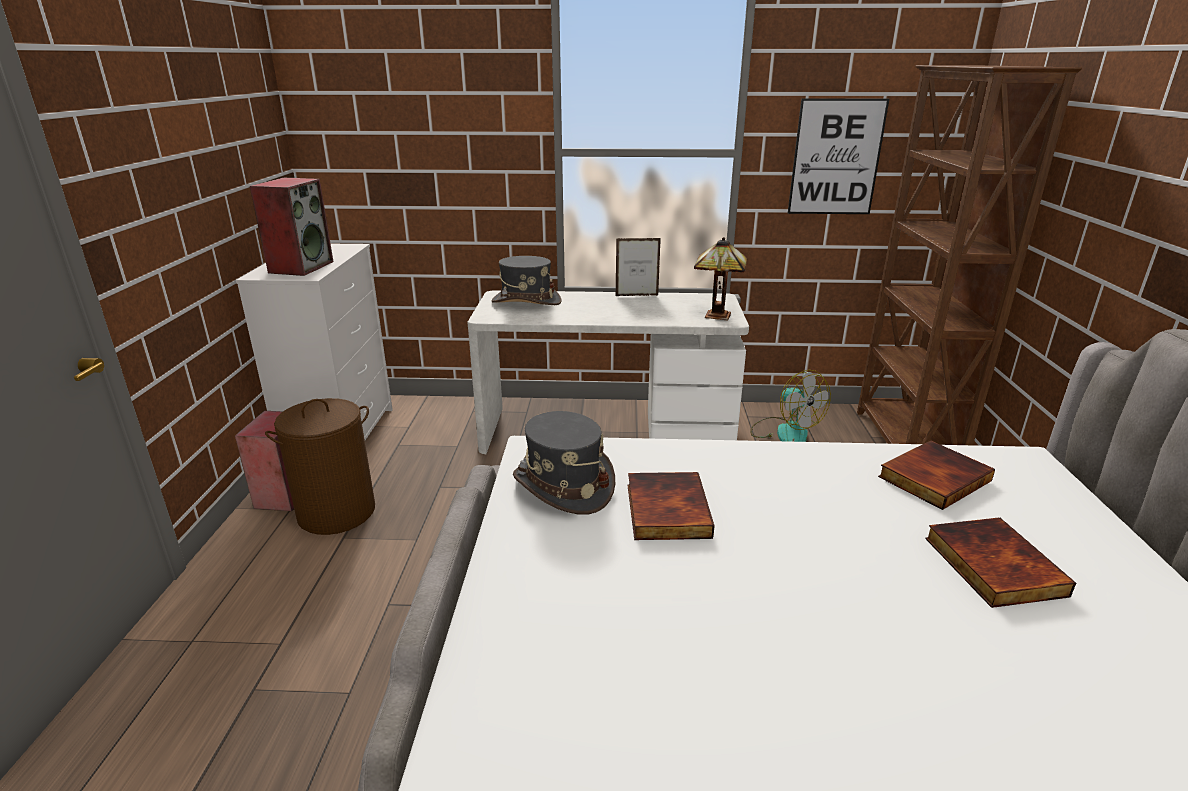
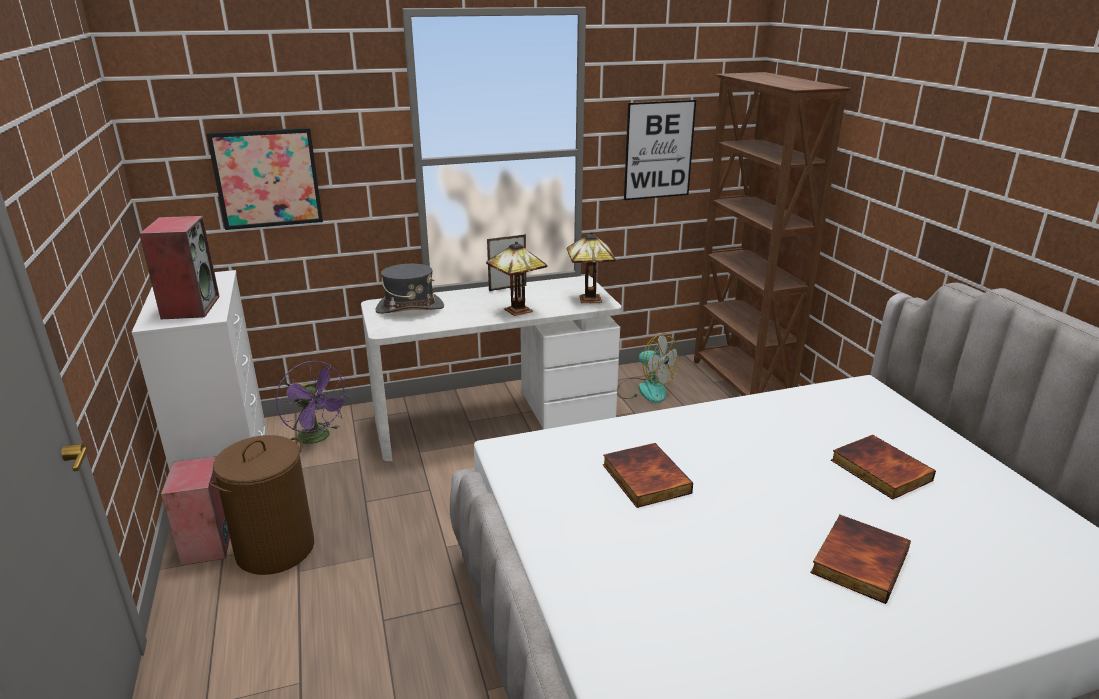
camera: 20 degrees left, 0 degrees up
grey hat [513,411,615,515] -> none
book [878,441,995,510] -> book moved to [810,515,911,604]
none -> picture [206,128,323,230]
none -> purple fan [276,361,350,449]
none -> table lamp [486,241,547,316]

